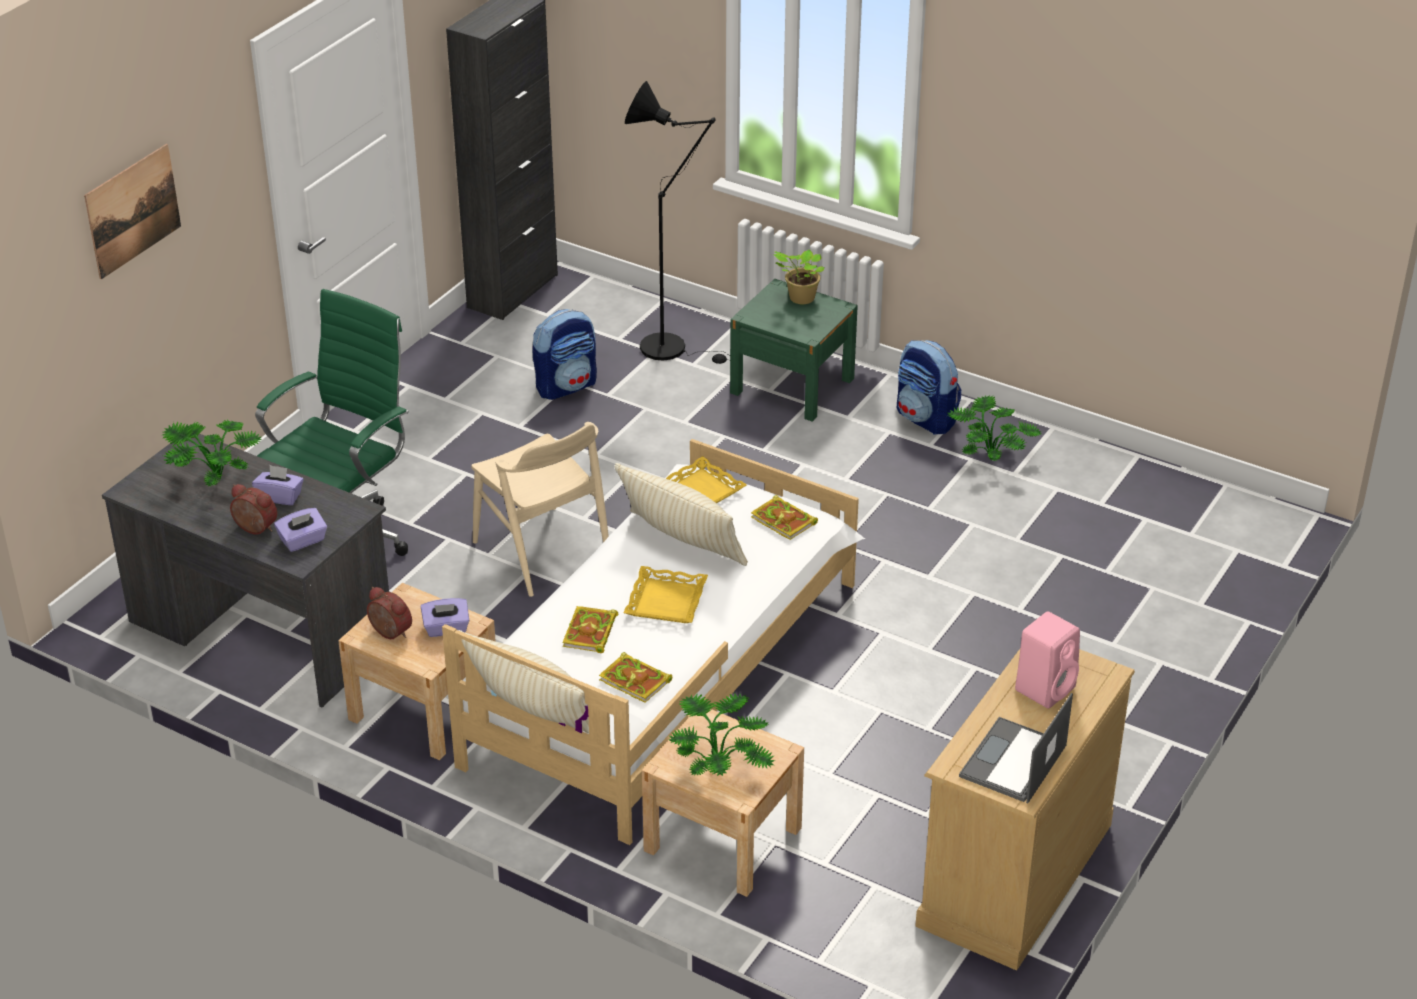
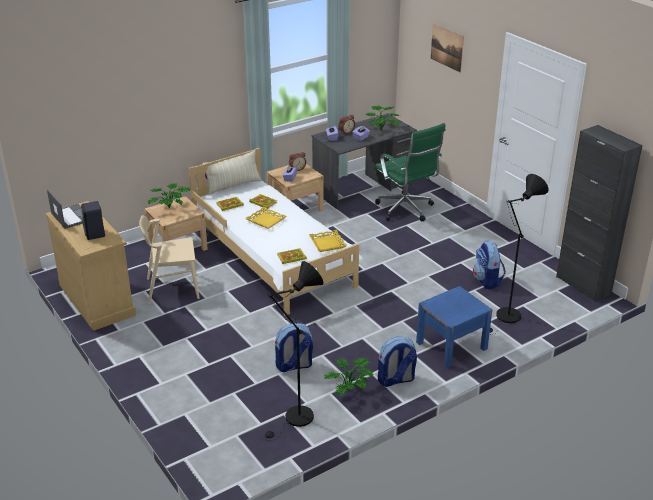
camera: 115 degrees right, 5 degrees down
beige chair [471,422,609,597] -> beige chair moved to [139,215,199,304]
beige pillow [615,463,748,566] -> none
green nightstand [730,279,858,422] -> blue nightstand [416,286,492,368]
potted plant [773,249,825,304] -> none
pink speaker [1015,611,1080,708] -> black speaker [81,201,105,240]
none -> black floor lamp [265,261,323,441]
none -> backpack [275,323,313,372]

